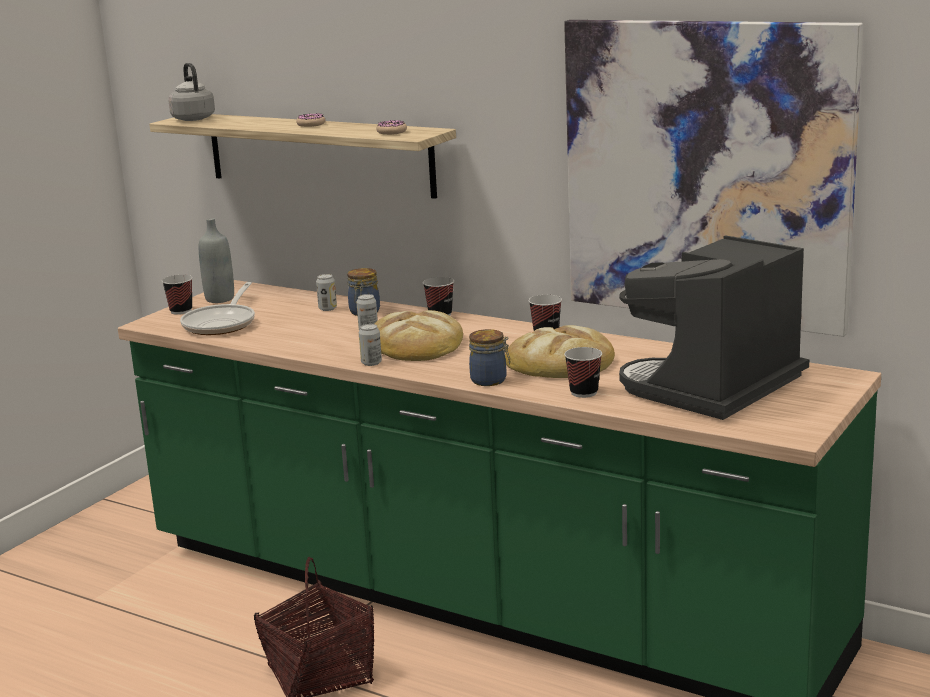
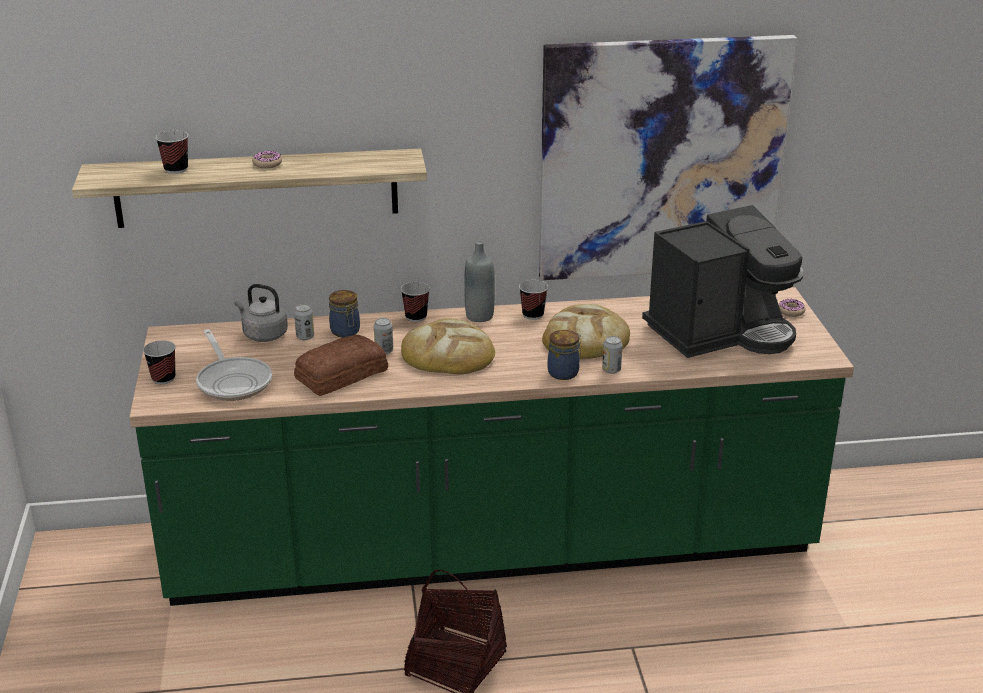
camera: 40 degrees left, 10 degrees up
grey kettle [168,63,215,121] -> grey kettle moved to [235,284,288,342]
grey bottle [199,218,234,303] -> grey bottle moved to [464,241,495,322]
can [359,324,382,366] -> can moved to [602,336,623,374]
donut [376,120,407,135] -> donut moved to [779,299,806,317]
cup [564,347,602,398] -> cup moved to [156,131,188,174]
coffee machine [619,235,809,420] -> coffee machine turned 120 degrees counterclockwise [642,205,803,358]
none -> bread [294,335,388,396]

